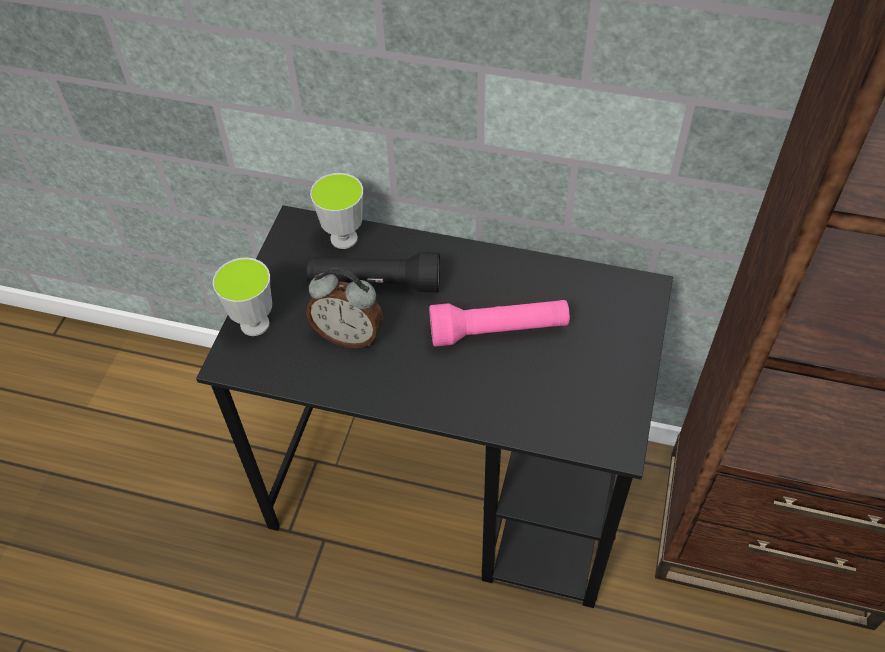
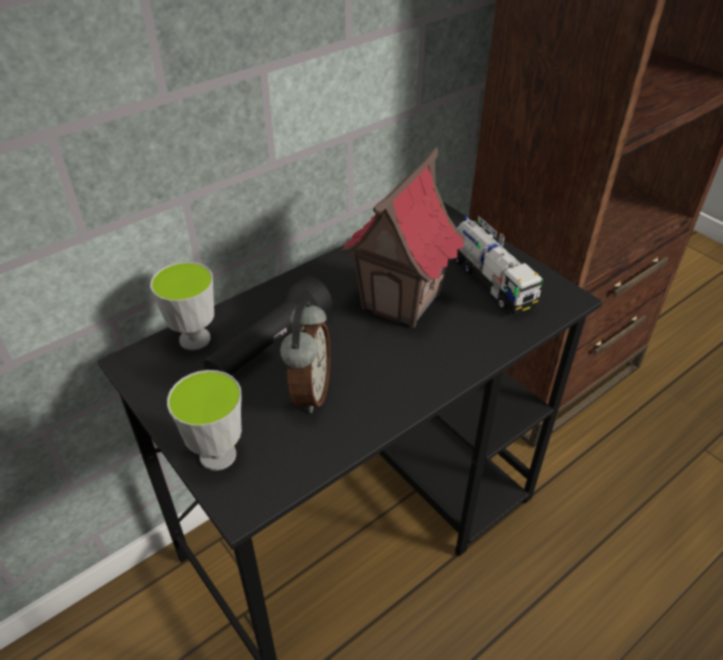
camera: 55 degrees left, 10 degrees down
alarm clock [306,269,383,348] -> alarm clock turned 45 degrees counterclockwise [280,301,331,413]
pink flashlight [429,300,570,347] -> toy house [341,147,465,328]
none -> toy truck [453,216,544,315]

